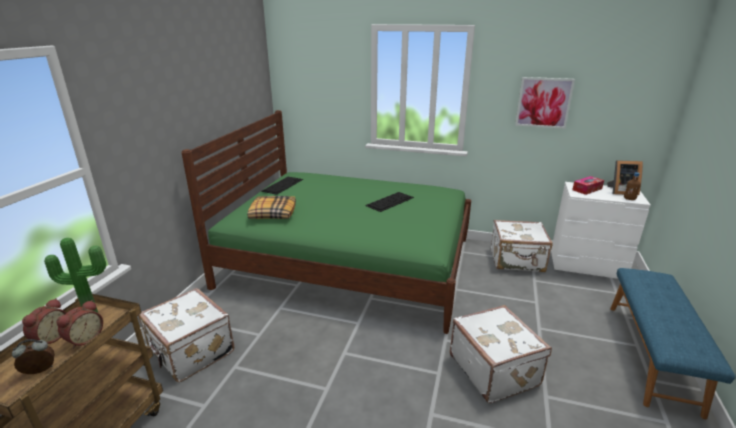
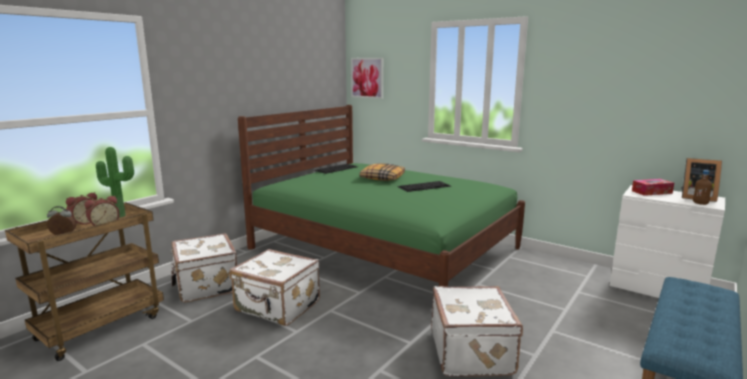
camera: 20 degrees right, 10 degrees down
pillow [247,196,296,219] -> pillow moved to [360,163,405,181]
white suitcase [491,220,553,272] -> white suitcase moved to [229,249,320,326]
picture [515,77,575,129] -> picture moved to [351,58,383,99]

